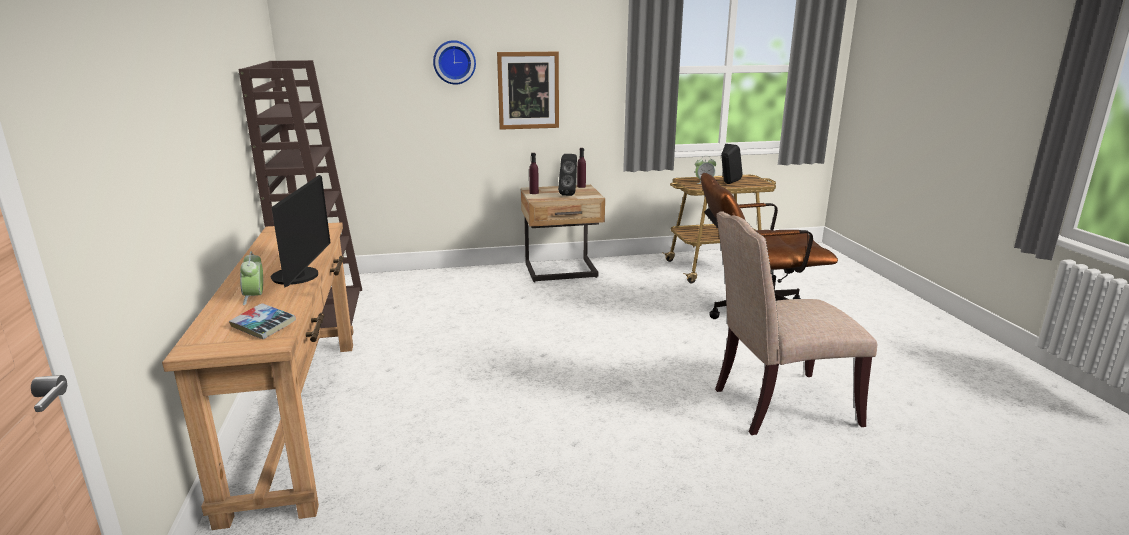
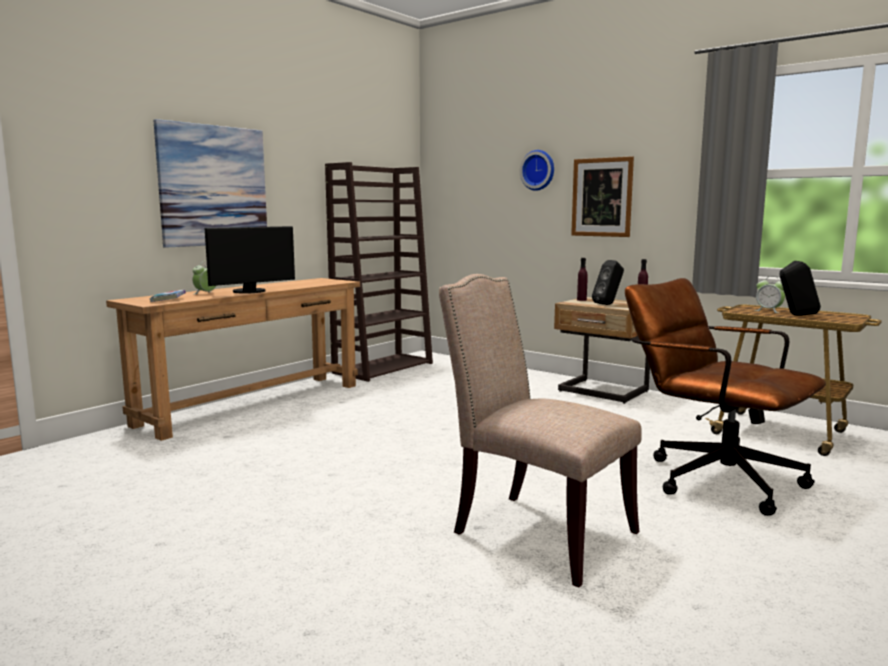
camera: 50 degrees right, 10 degrees down
none -> picture [153,119,267,248]

